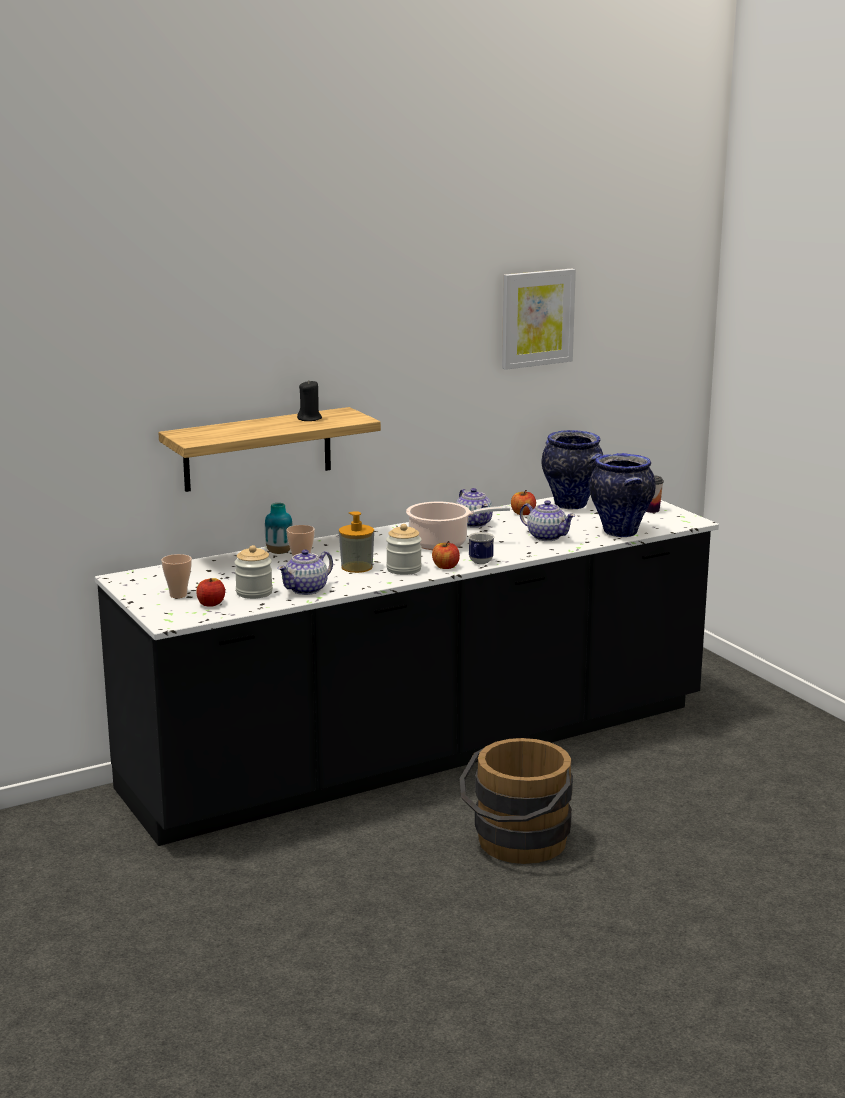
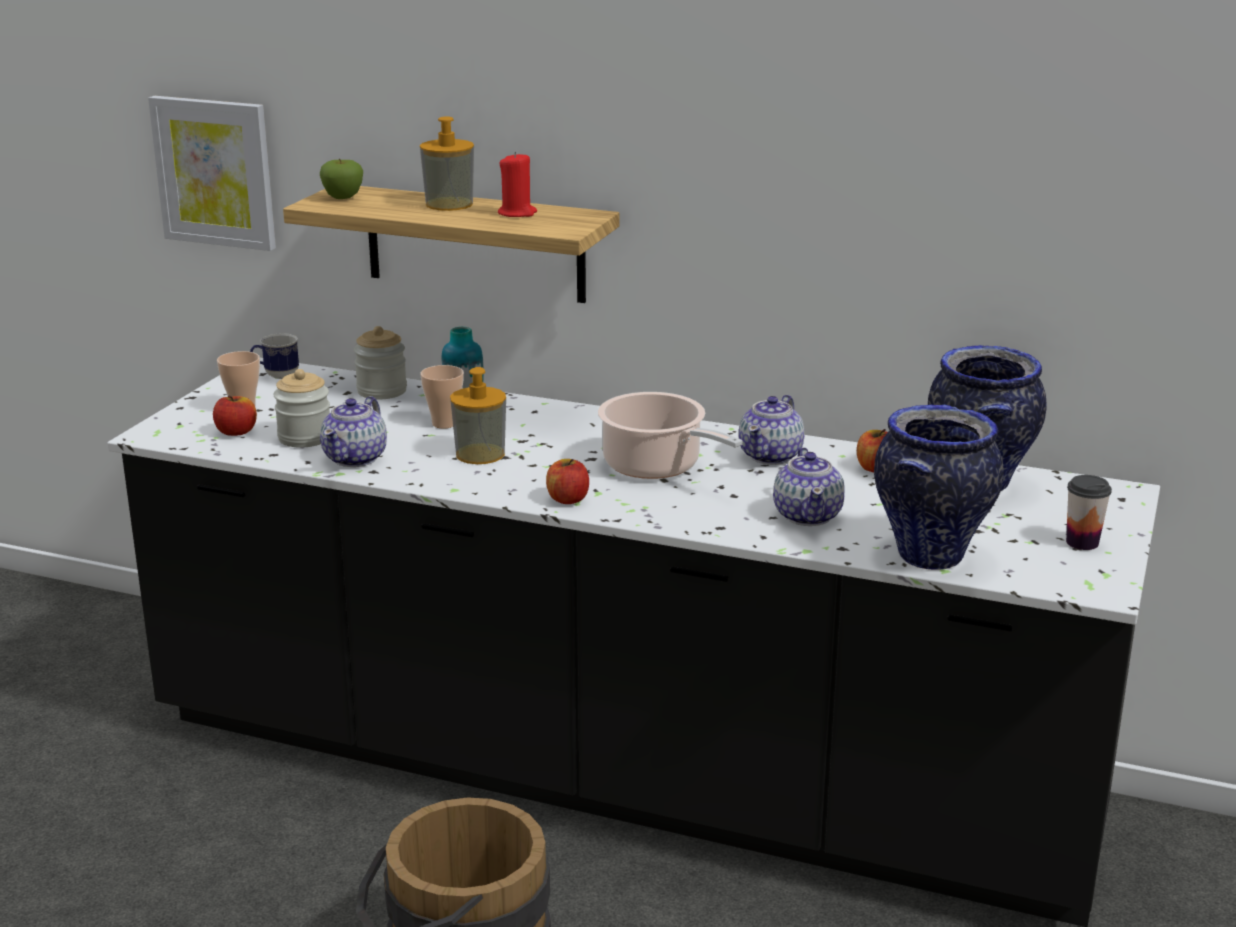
camera: 50 degrees right, 5 degrees up
teapot [277,549,333,595] -> teapot turned 75 degrees counterclockwise [320,396,387,467]
black candle [297,380,322,421] -> red candle [498,152,537,217]
jar [386,524,422,575] -> jar moved to [354,326,407,399]
mug [468,532,494,564] -> mug moved to [250,333,299,379]
picture [502,269,576,370] -> picture moved to [148,96,276,251]
none -> apple [320,159,363,199]
none -> soap dispenser [420,117,474,211]

